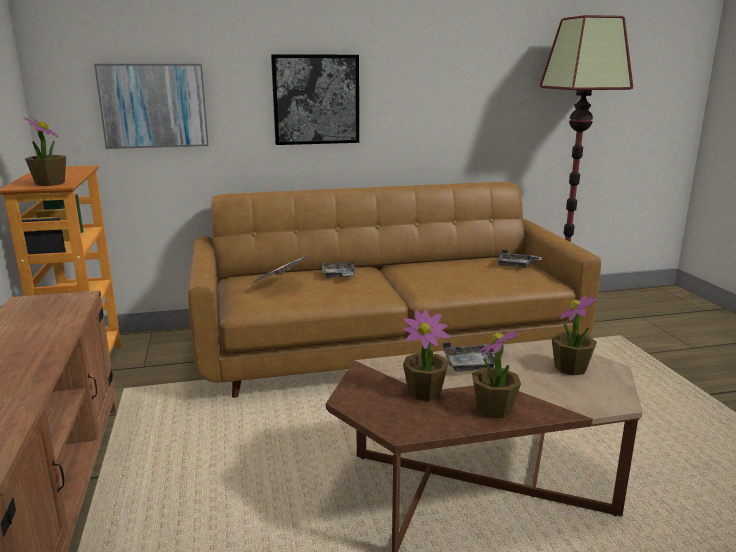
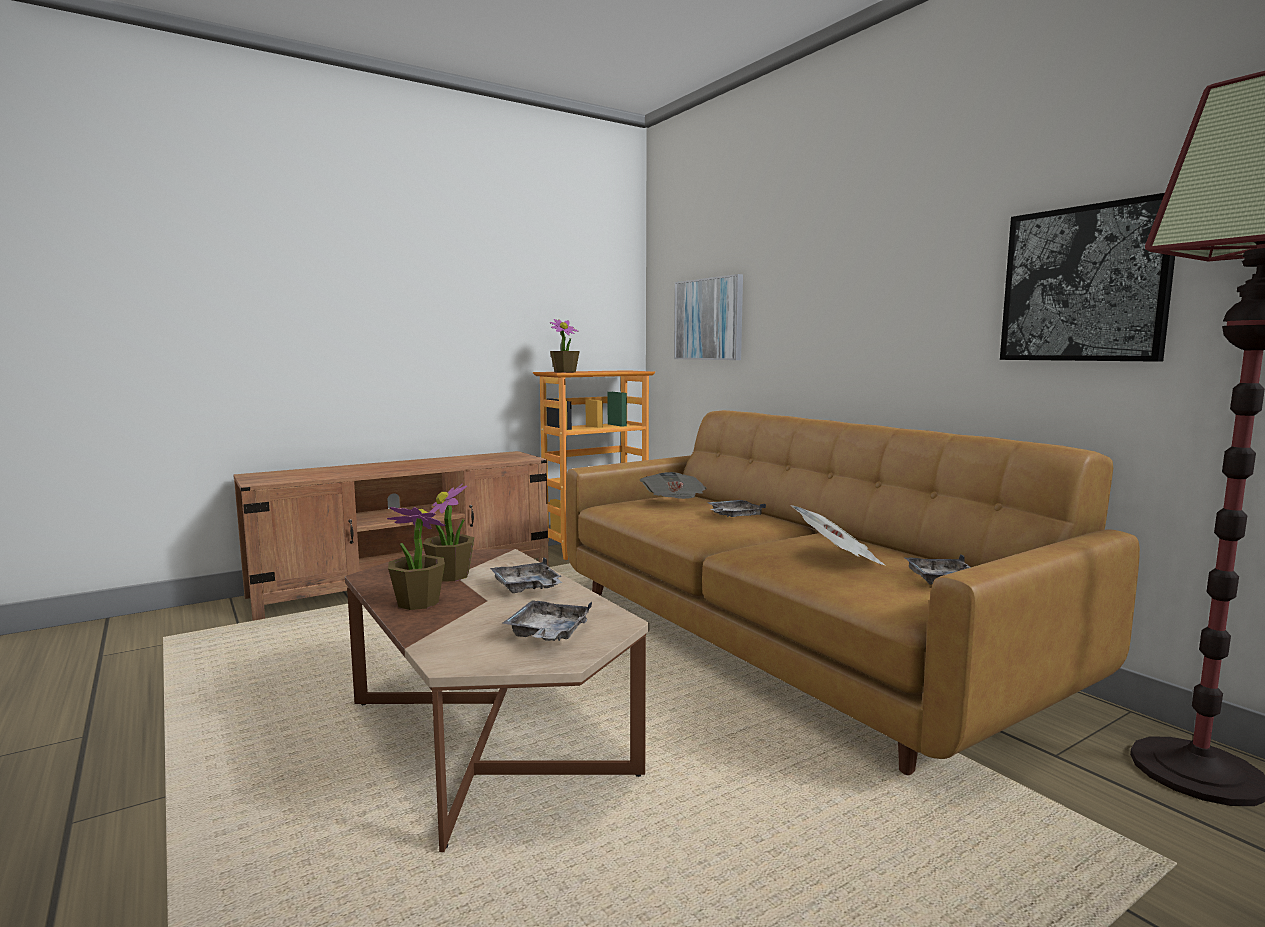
camera: 70 degrees right, 10 degrees down
picture [271,54,359,145] -> picture moved to [1000,193,1175,362]
potted plant [552,295,597,376] -> grey tray [503,600,592,641]
none -> newspaper [790,505,887,566]

